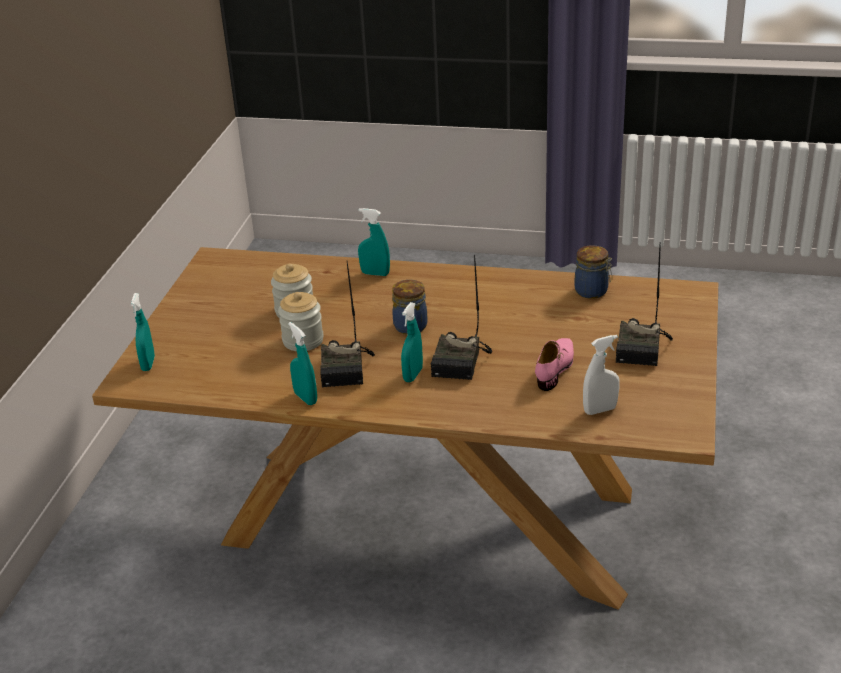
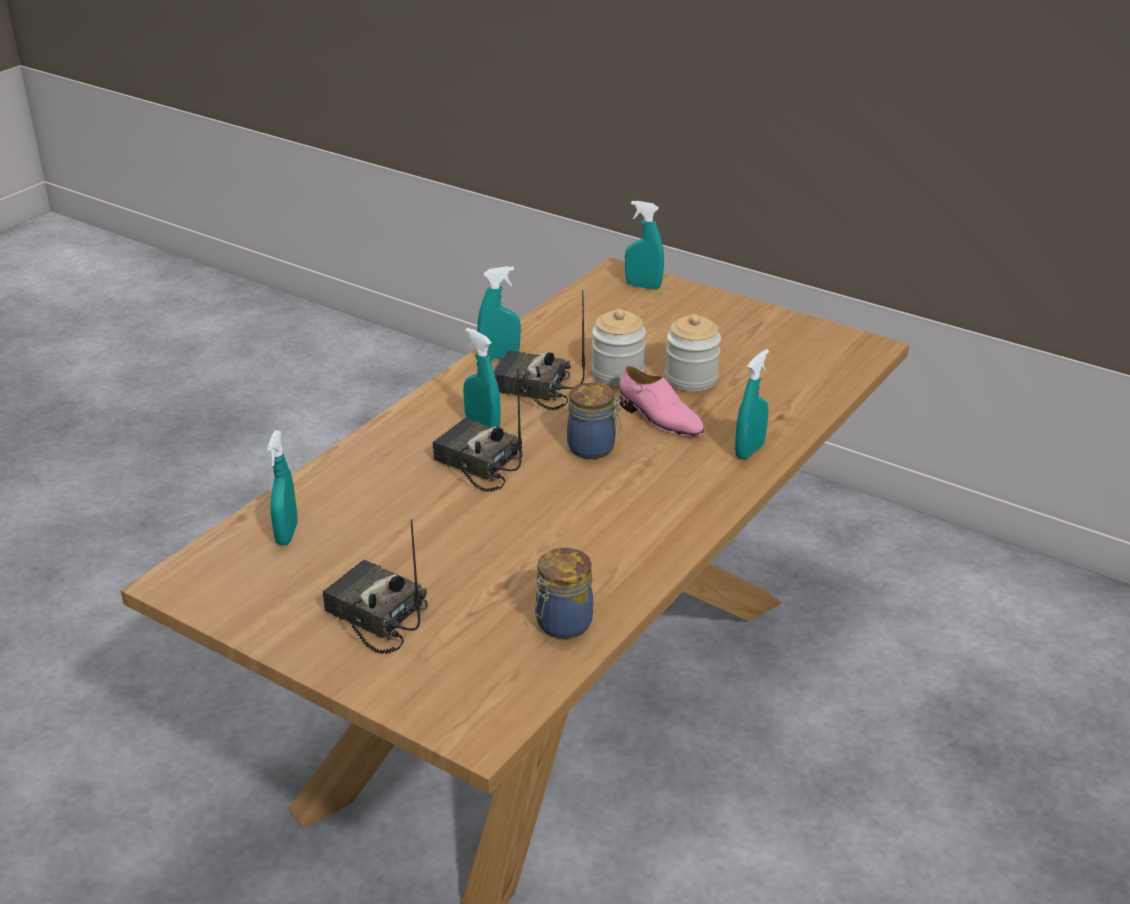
camera: 110 degrees right, 0 degrees up
pink shoe [535,338,574,391] -> pink shoe moved to [619,366,704,437]
white spray bottle [583,335,620,415] -> turquoise spray bottle [267,431,298,545]

